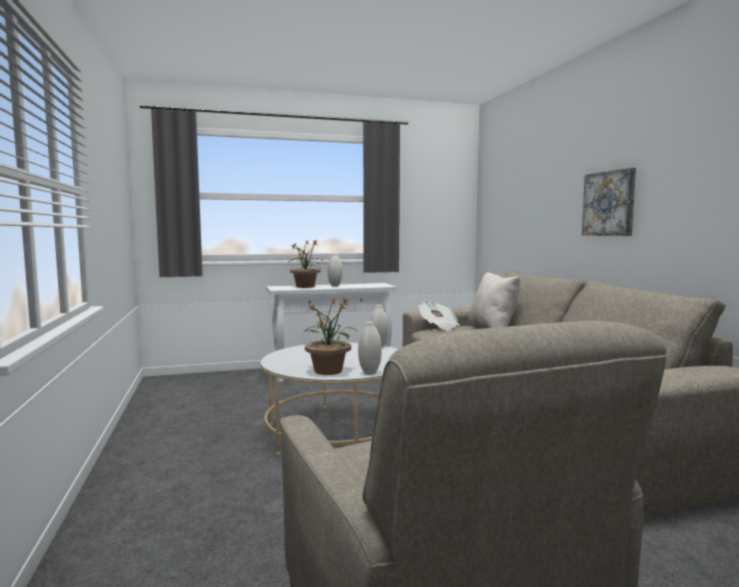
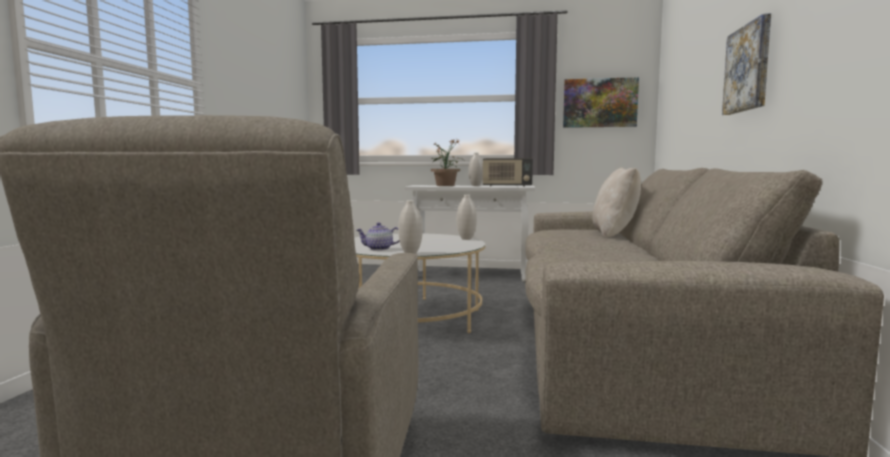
camera: 25 degrees right, 0 degrees up
potted plant [304,297,357,375] -> teapot [357,222,400,251]
newspaper [418,301,460,331] -> none
none -> radio [482,158,533,187]
none -> picture [563,77,639,128]

